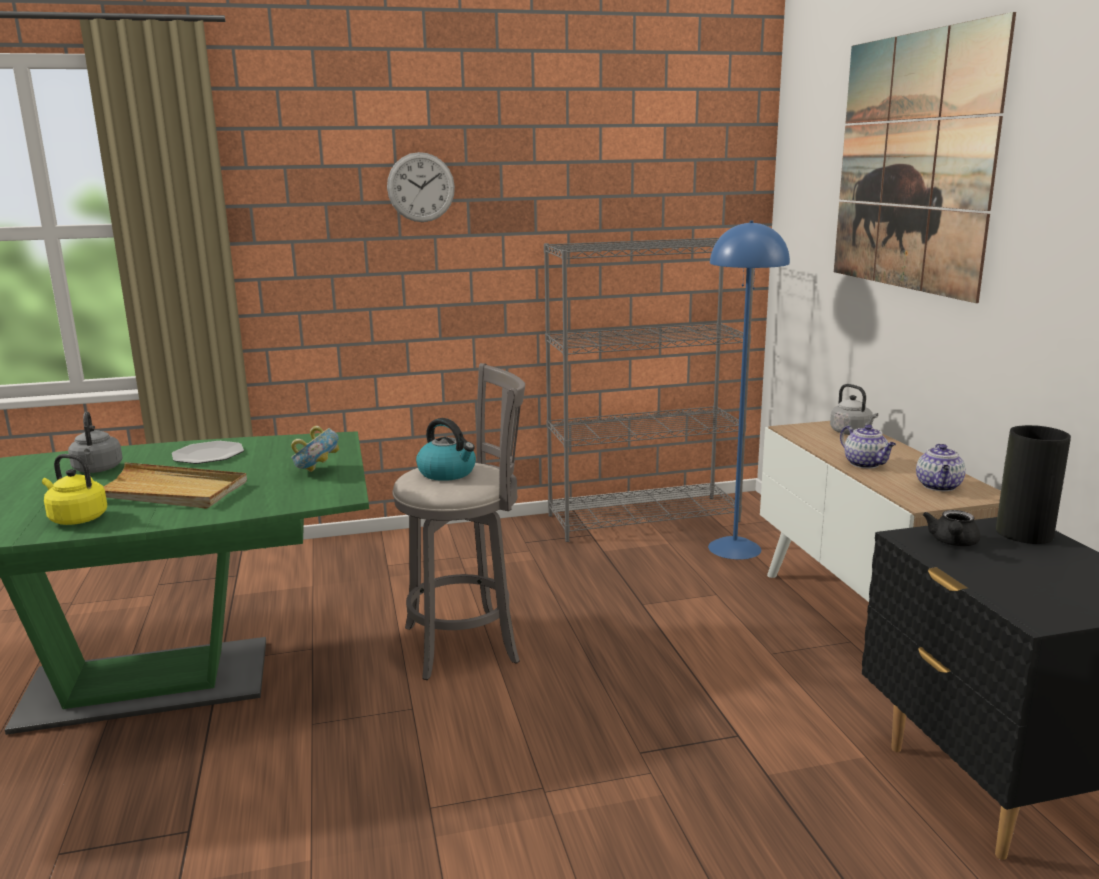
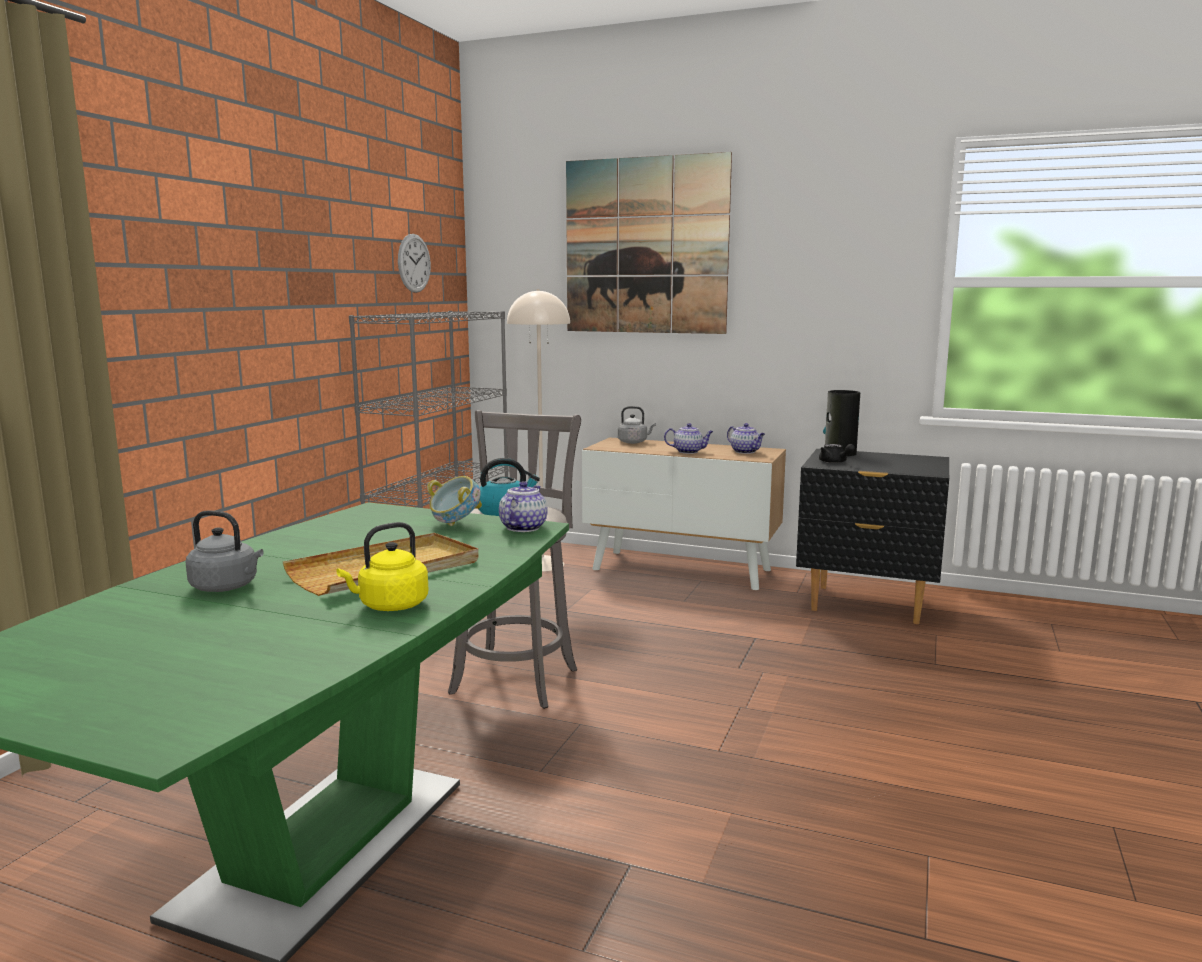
camera: 55 degrees left, 5 degrees down
plate [172,441,244,464] -> none
wall clock [387,152,455,222] -> wall clock moved to [398,234,431,293]
blue floor lamp [708,220,790,560] -> beige floor lamp [507,289,570,571]
none -> teapot [499,481,548,532]

